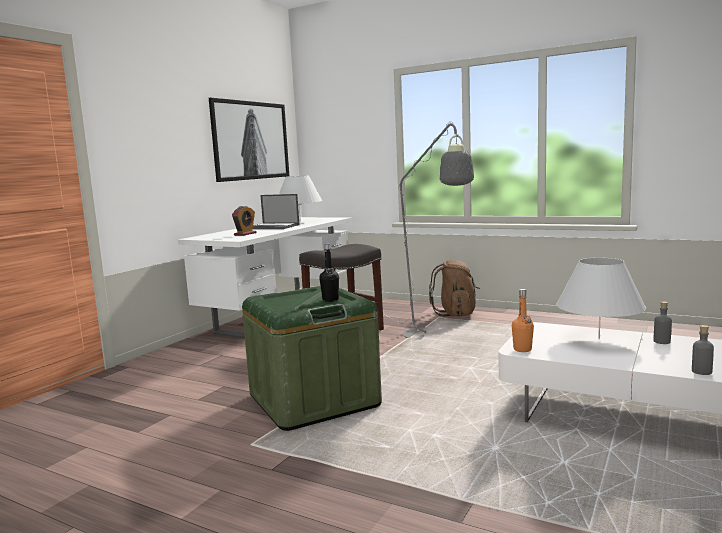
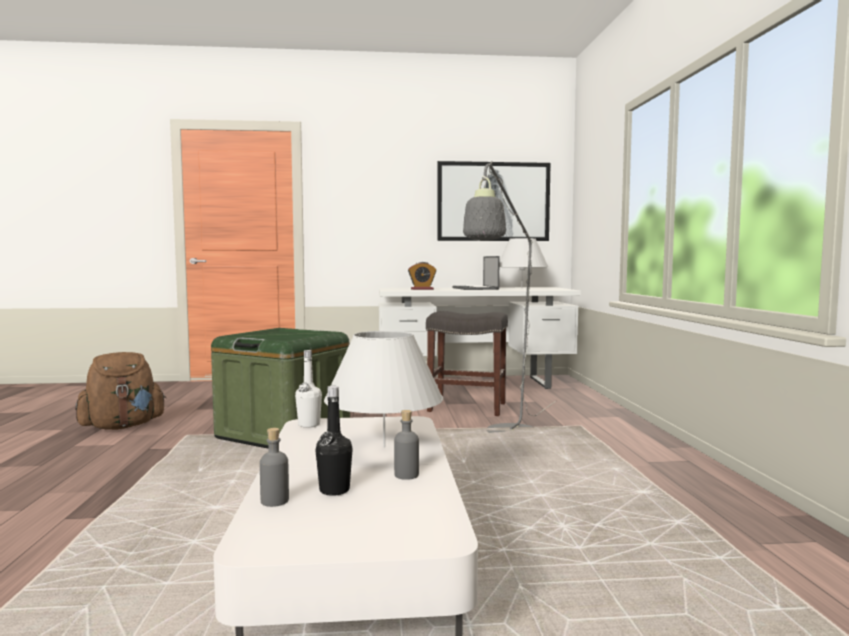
camera: 55 degrees right, 5 degrees down
black bottle [319,244,339,302] -> black bottle moved to [315,386,353,496]
brown backpack [429,260,480,317] -> brown backpack moved to [75,352,166,430]
orange bottle [512,289,534,352] -> white bottle [295,350,322,428]

